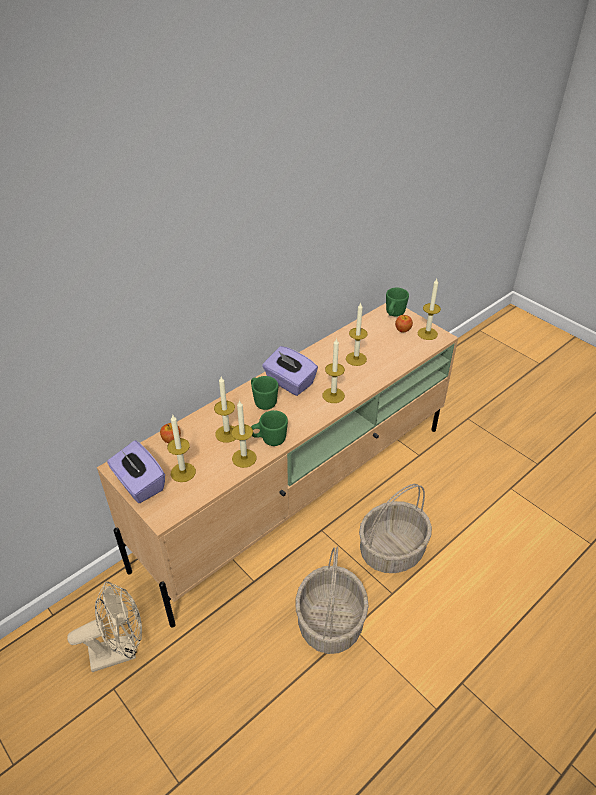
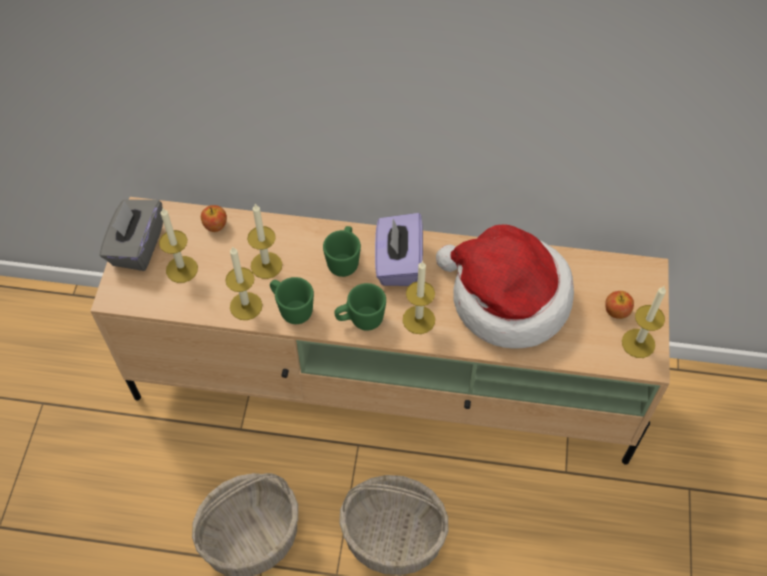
camera: 50 degrees right, 15 degrees up
beige fan [67,581,142,672] -> none
purple tissue box [107,440,165,503] -> grey tissue box [100,200,163,271]
candle [346,303,367,366] -> hat [436,224,574,349]
green mug [386,288,409,317] -> green mug moved to [334,283,386,331]

